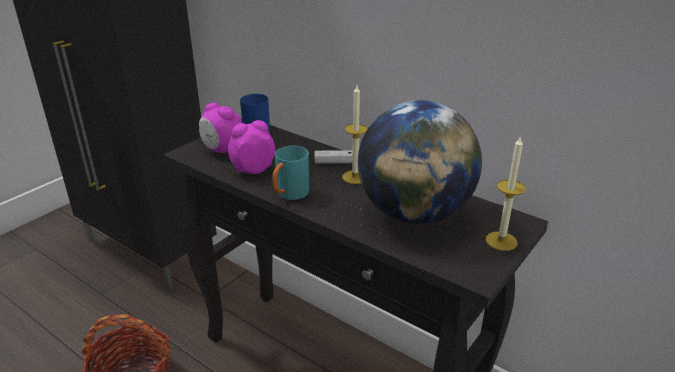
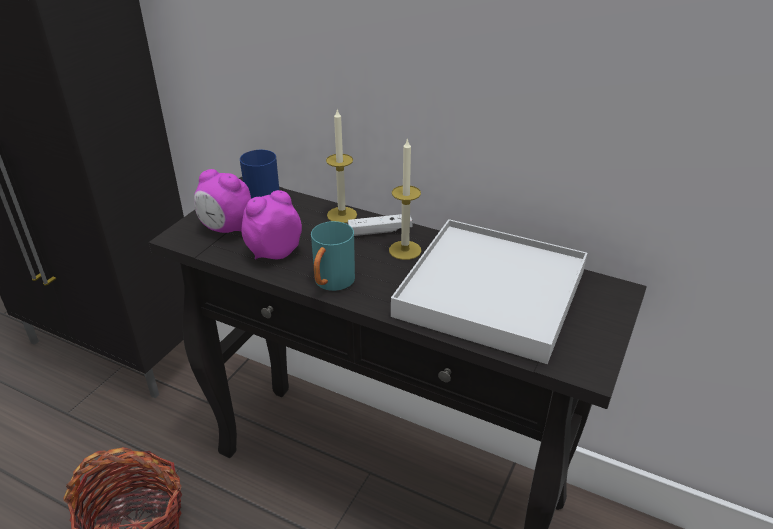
camera: 10 degrees left, 5 degrees up
globe [358,100,482,224] -> white tray [391,219,587,364]
candle [486,135,526,251] -> candle moved to [326,109,357,223]

